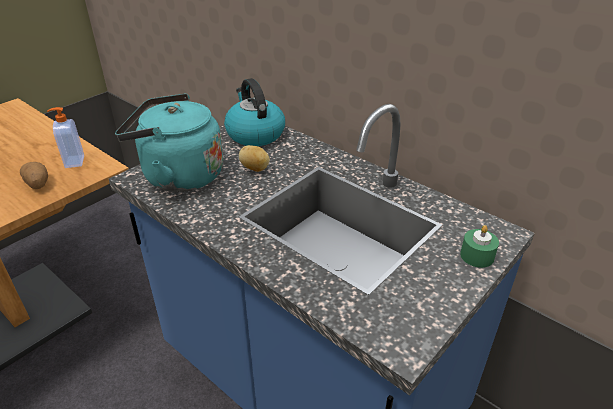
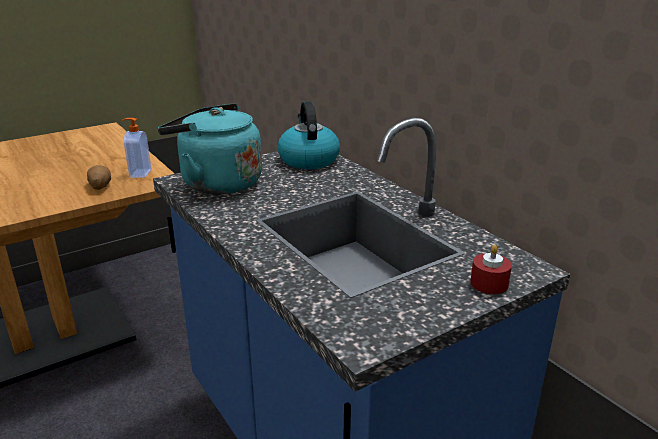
camera: 15 degrees right, 10 degrees down
potato [239,145,270,172] -> none
green candle [460,225,499,268] -> red candle [470,245,512,294]

